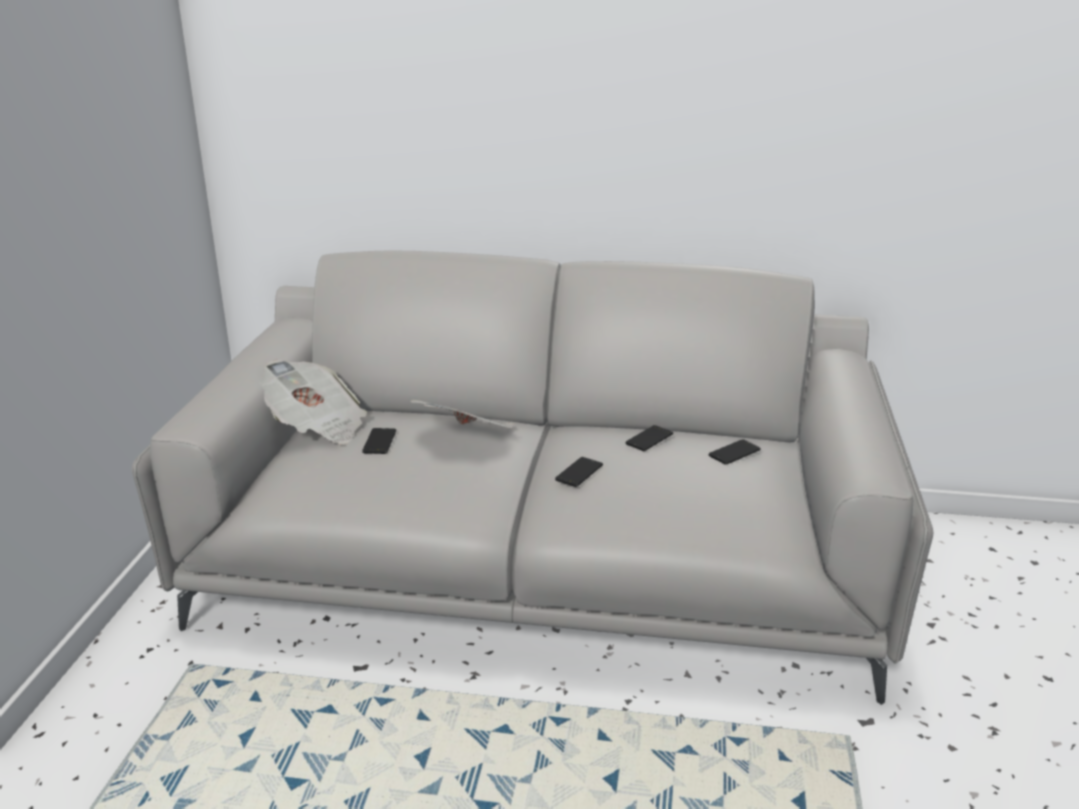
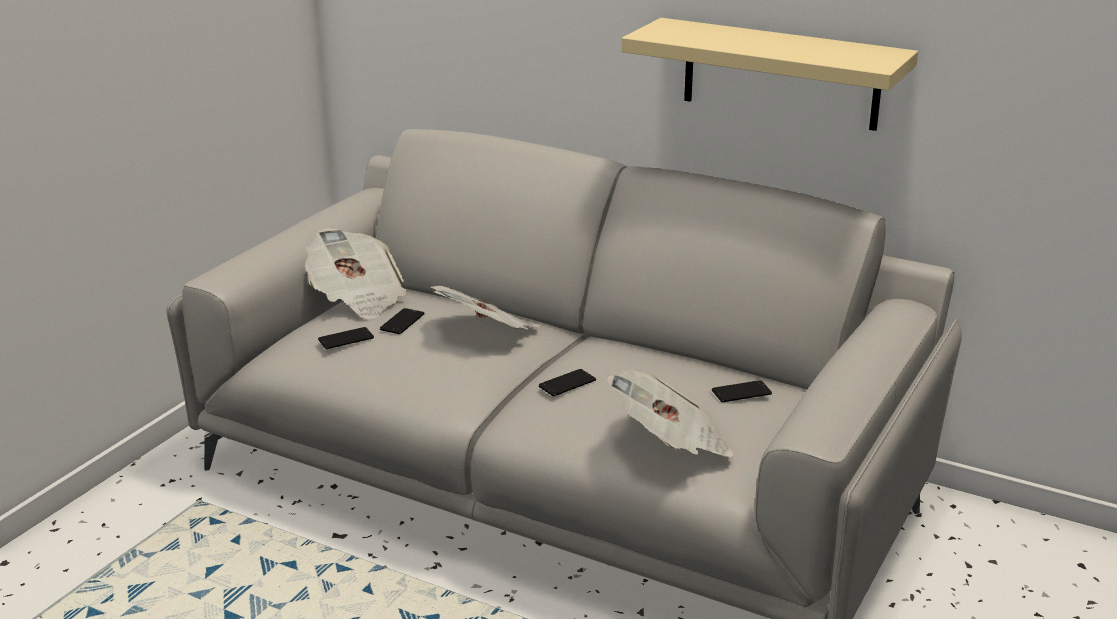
camera: 20 degrees right, 0 degrees up
phone [626,425,673,451] -> phone moved to [318,327,374,349]
none -> newspaper [607,370,735,457]
none -> beige shelf [621,18,918,131]

